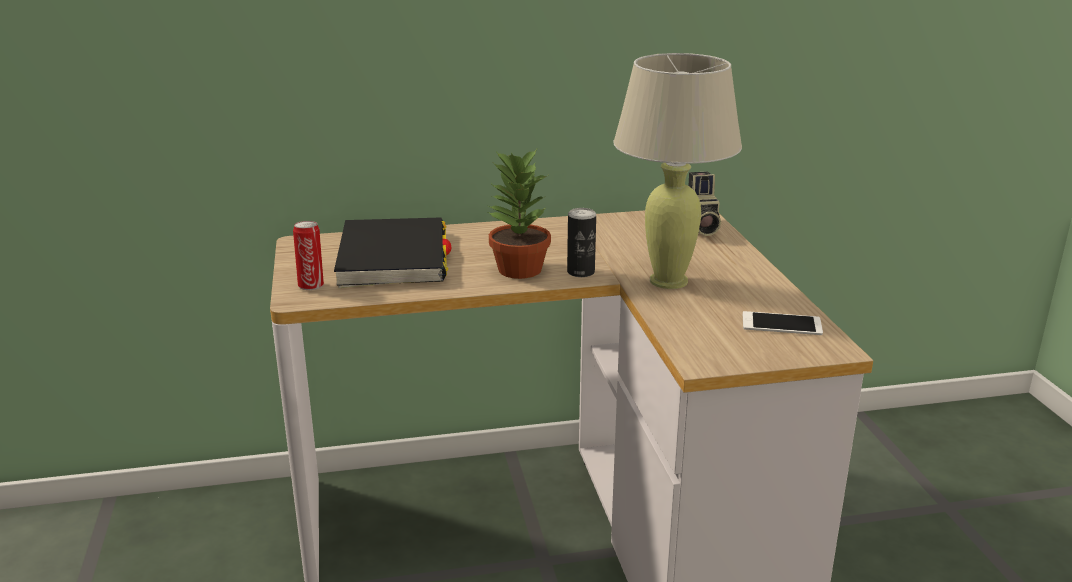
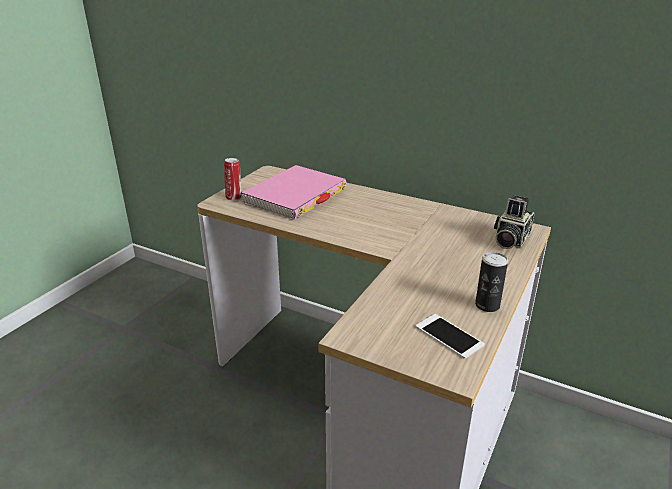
camera: 40 degrees right, 5 degrees up
black book [334,217,451,288] -> pink book [241,165,347,219]
potted plant [488,149,551,279] -> none
can [567,208,596,277] -> can moved to [475,252,508,312]
beige table lamp [613,53,742,289] -> none

